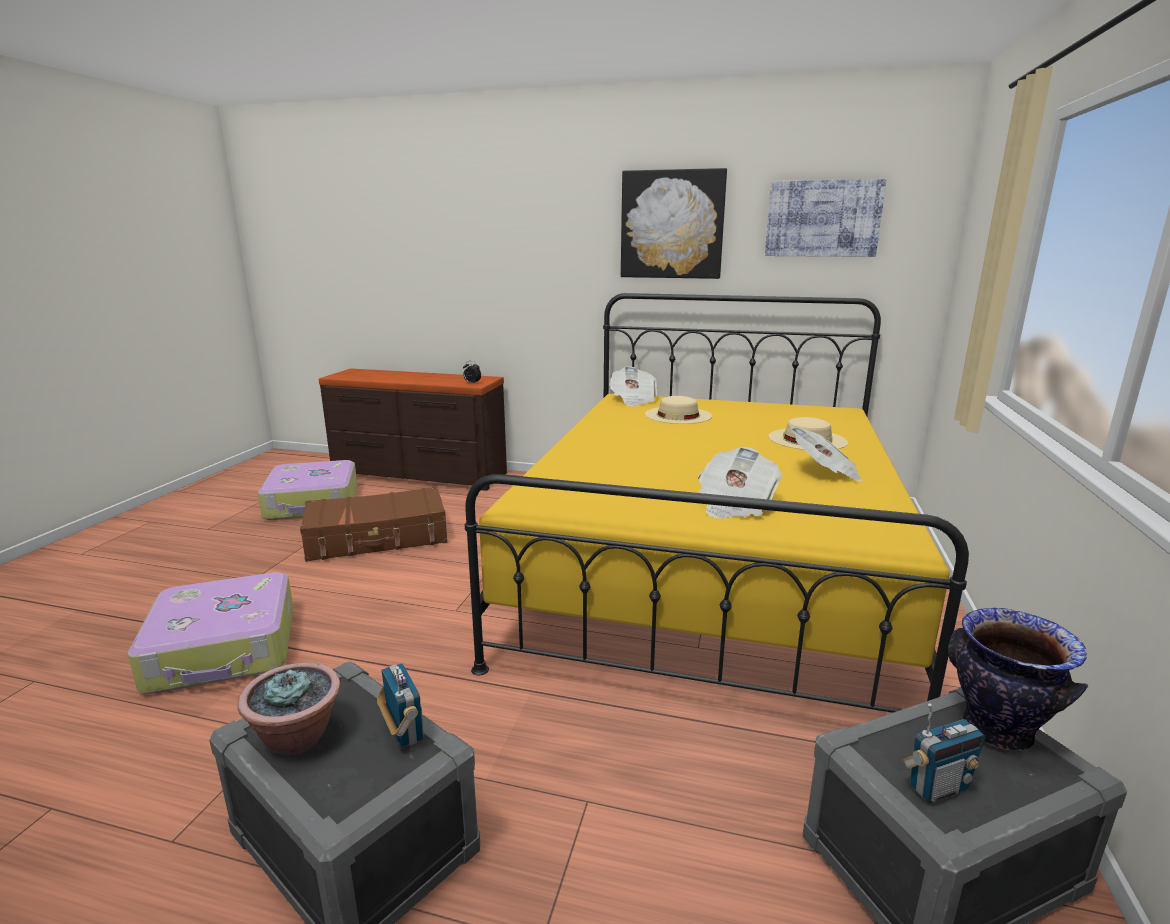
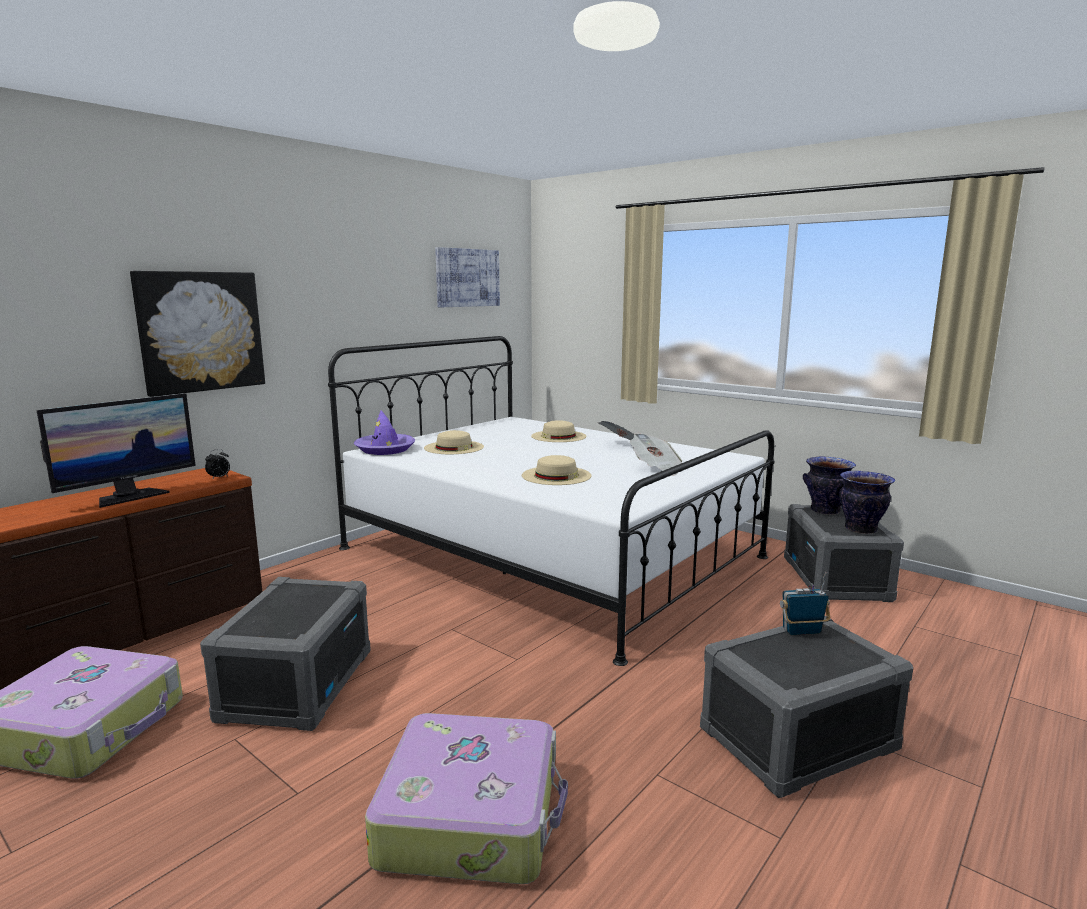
camera: 65 degrees left, 5 degrees down
potted plant [237,662,341,756] -> none
brown suitcase [300,486,448,562] -> grey storage box [200,577,371,731]
yellow bed [465,293,969,713] -> white bed [328,336,774,666]
newspaper [609,366,657,406] -> purple hat [354,410,415,455]
picture [621,168,727,279] -> picture moved to [130,271,265,397]
radio [902,703,986,803] -> vase [839,471,895,534]
none -> monitor [37,393,196,508]
none -> beige hat [522,455,591,485]

